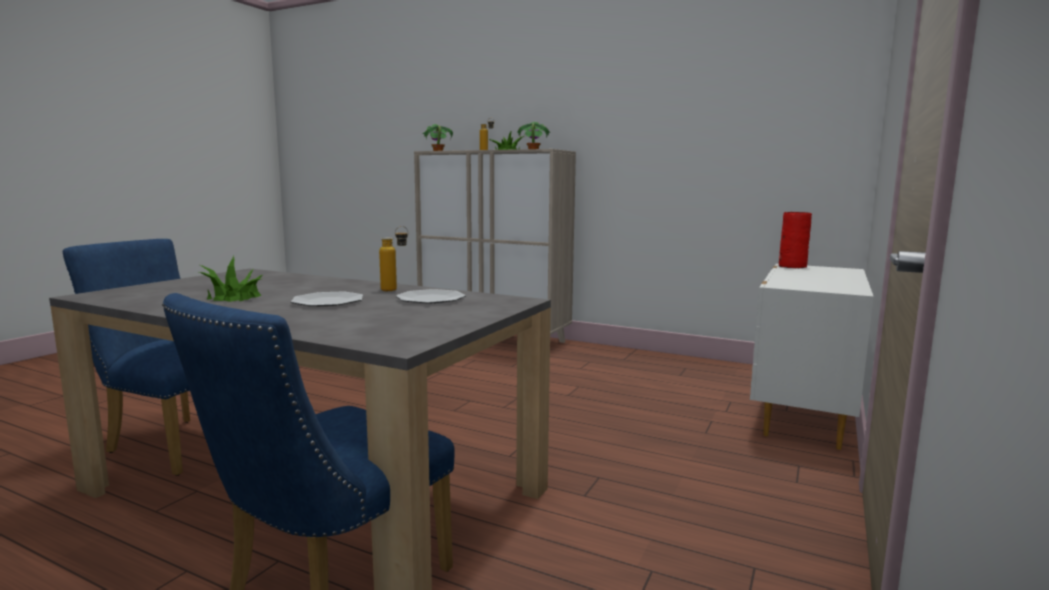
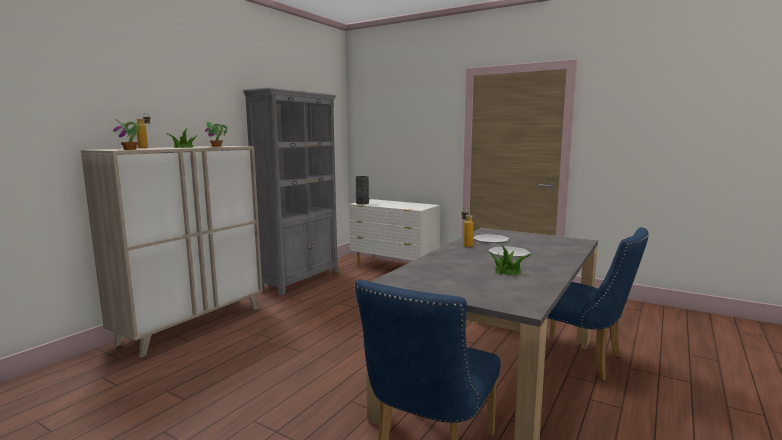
camera: 85 degrees left, 0 degrees up
red vase [779,212,812,268] -> grey vase [356,176,369,204]
none -> grey bookcase [243,87,338,295]

